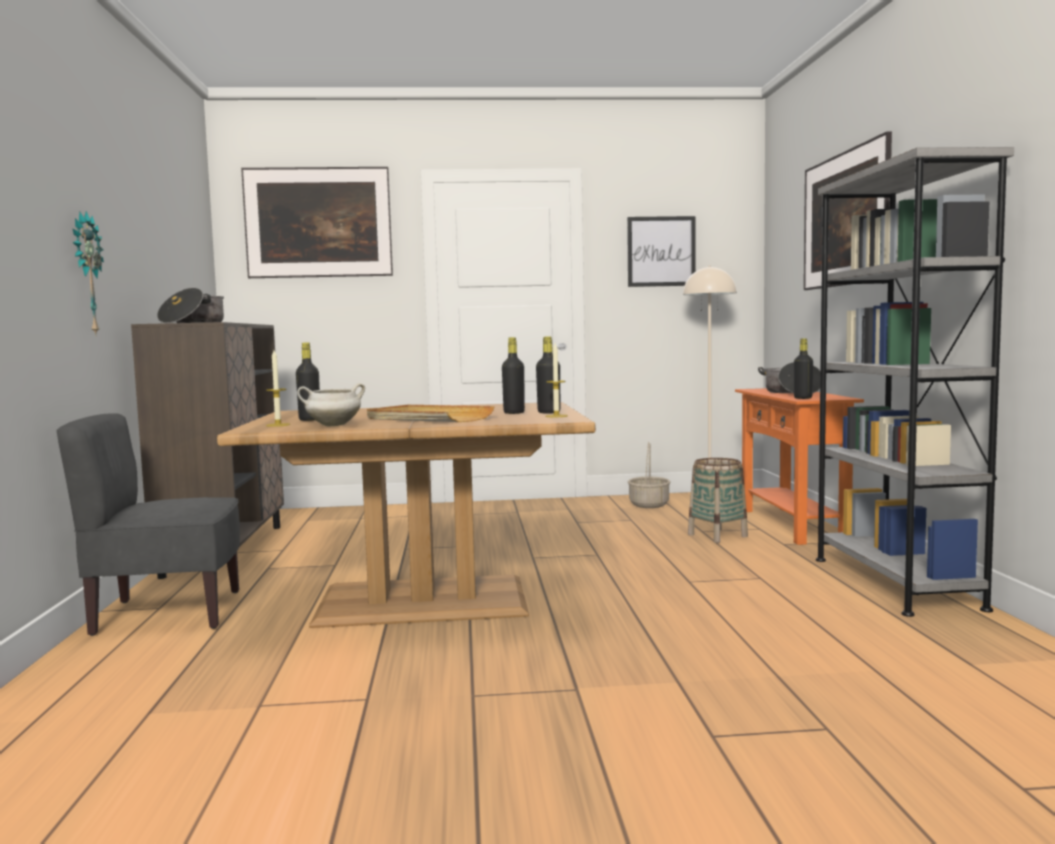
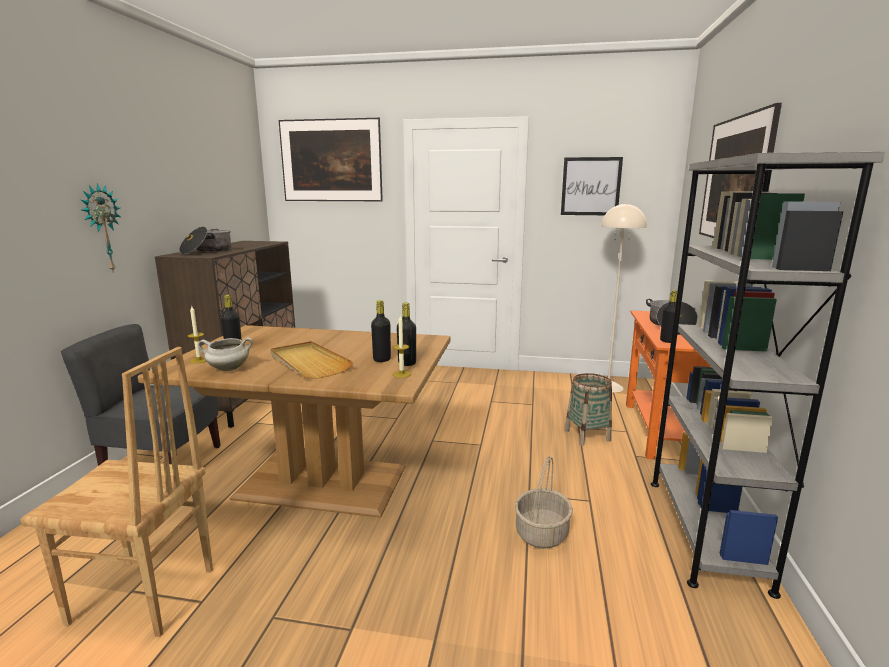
camera: 15 degrees right, 10 degrees up
basket [628,441,671,508] -> basket moved to [515,456,573,549]
none -> brown chair [20,347,213,637]

